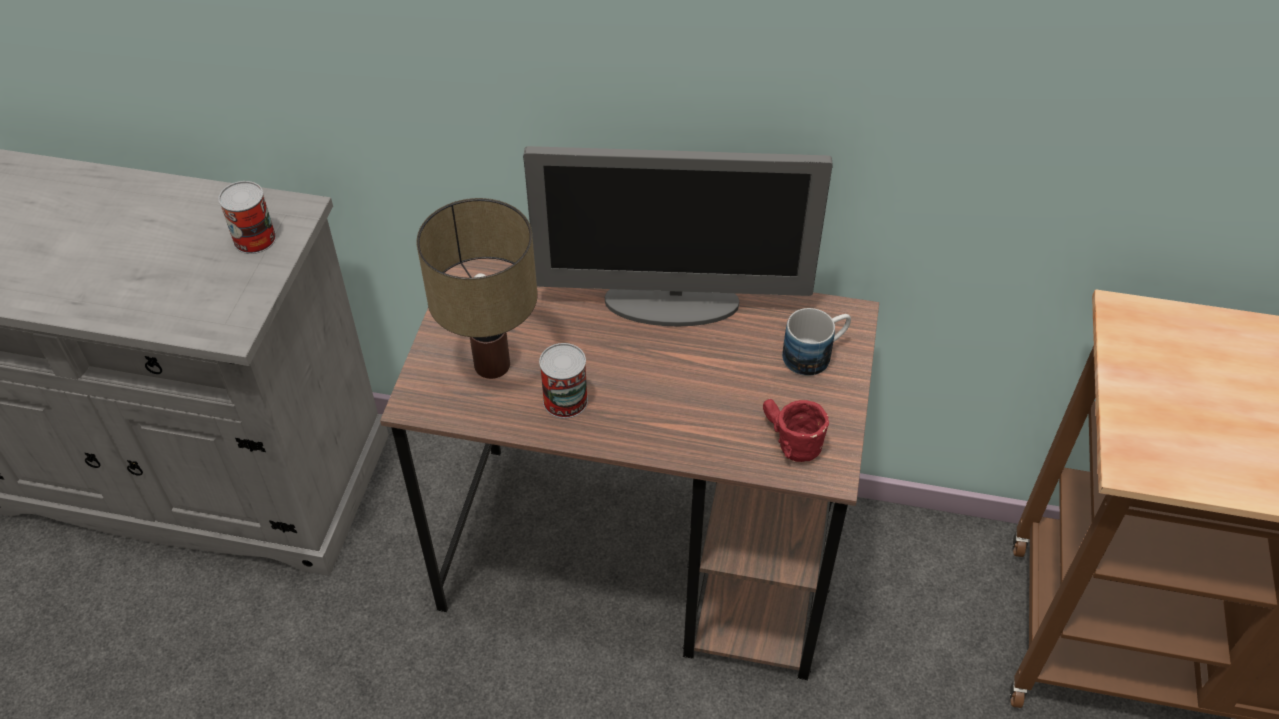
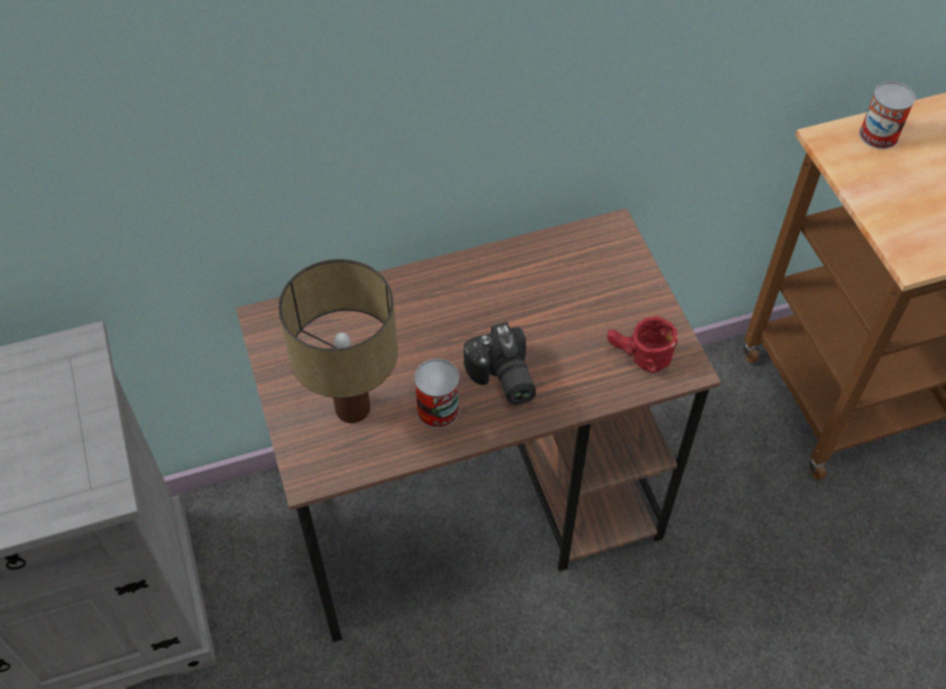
camera: 30 degrees left, 5 degrees up
can [218,181,276,254] -> can moved to [859,81,915,149]
monitor [523,146,833,326] -> none
mug [782,308,851,376] -> none
none -> camera [464,322,536,405]

